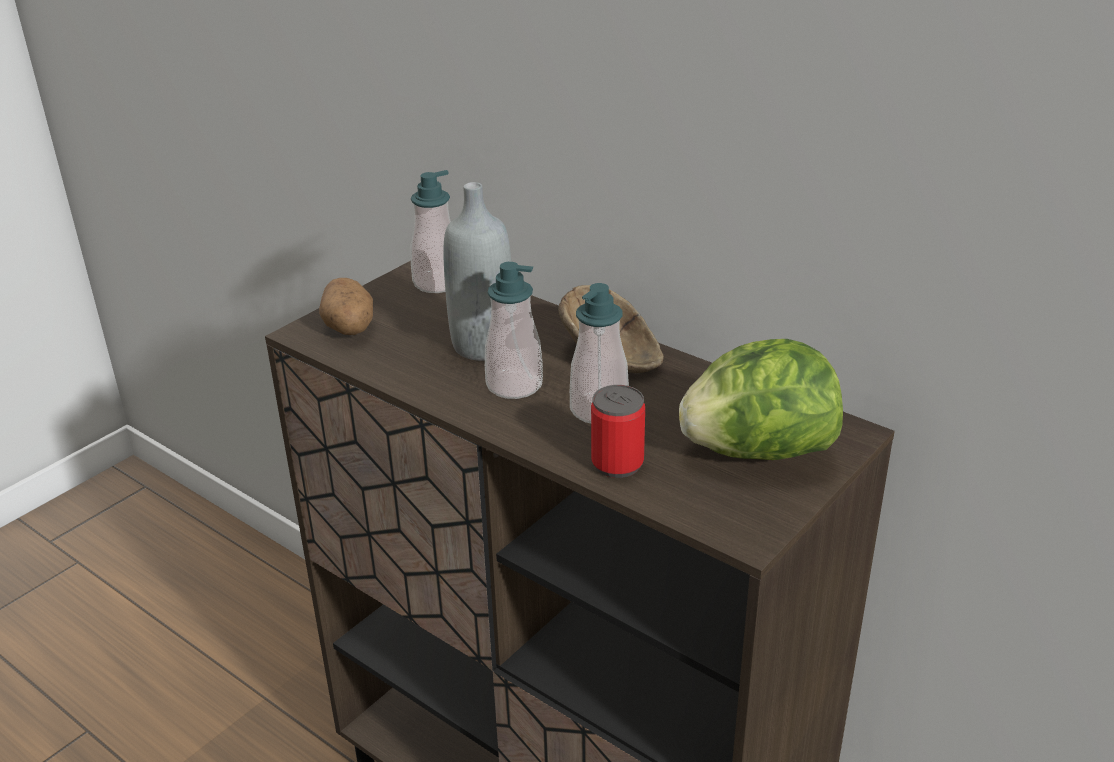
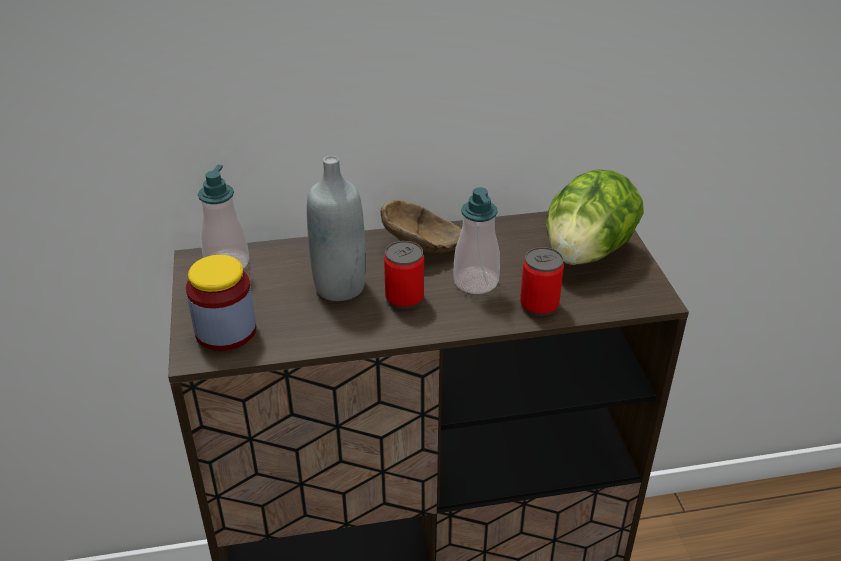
camera: 50 degrees left, 5 degrees up
potato [319,278,373,335] -> jar [186,255,256,351]
soap dispenser [485,262,543,399] -> can [384,241,424,309]

